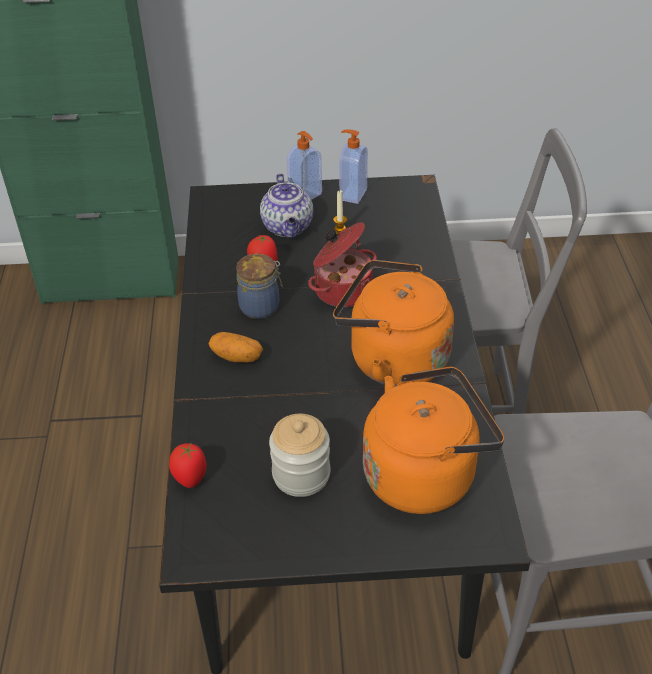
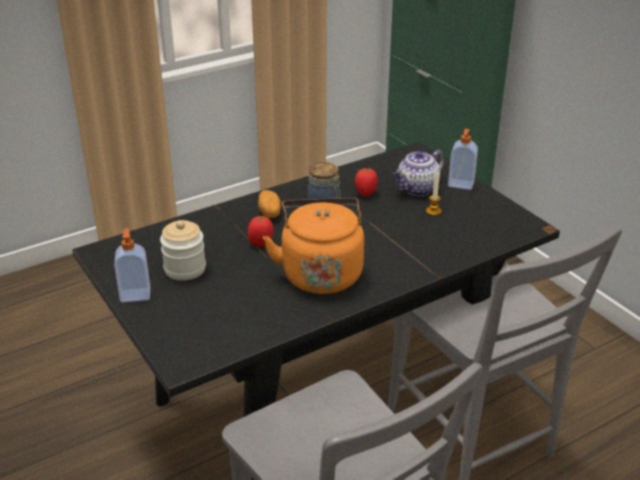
camera: 60 degrees right, 10 degrees down
tomato [169,442,207,488] -> tomato moved to [247,216,274,246]
cooking pot [308,222,377,307] -> none
soap dispenser [339,129,368,204] -> soap dispenser moved to [114,228,150,302]
orange kettle [363,367,504,514] -> none

